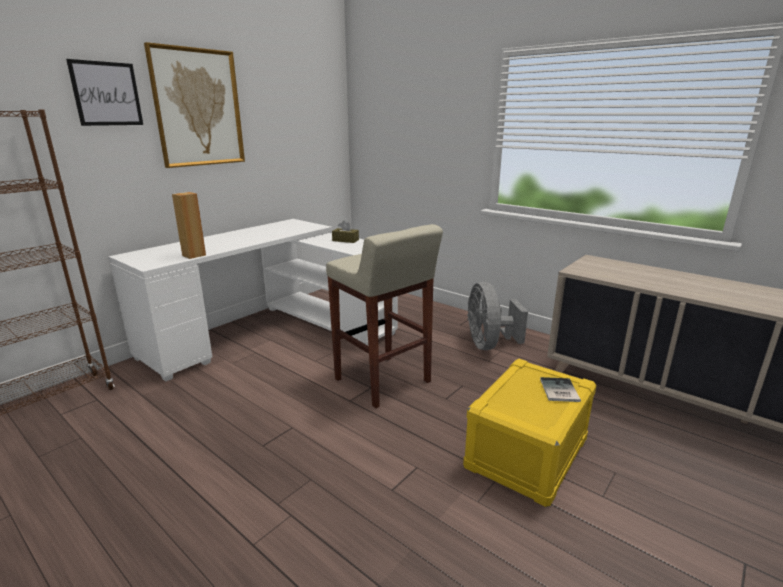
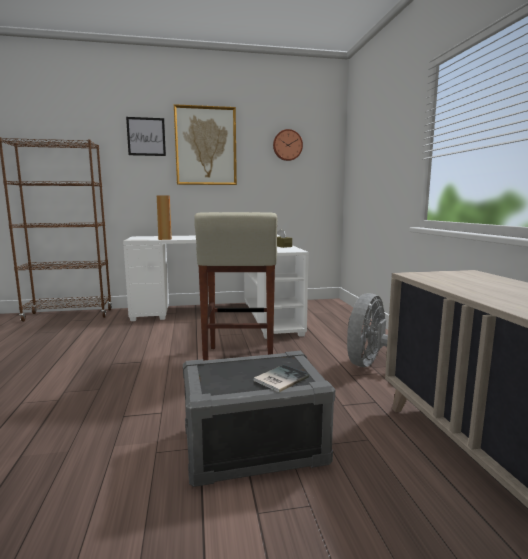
camera: 40 degrees right, 10 degrees down
yellow storage box [463,359,597,507] -> grey storage box [183,351,335,487]
none -> wall clock [273,129,303,161]

